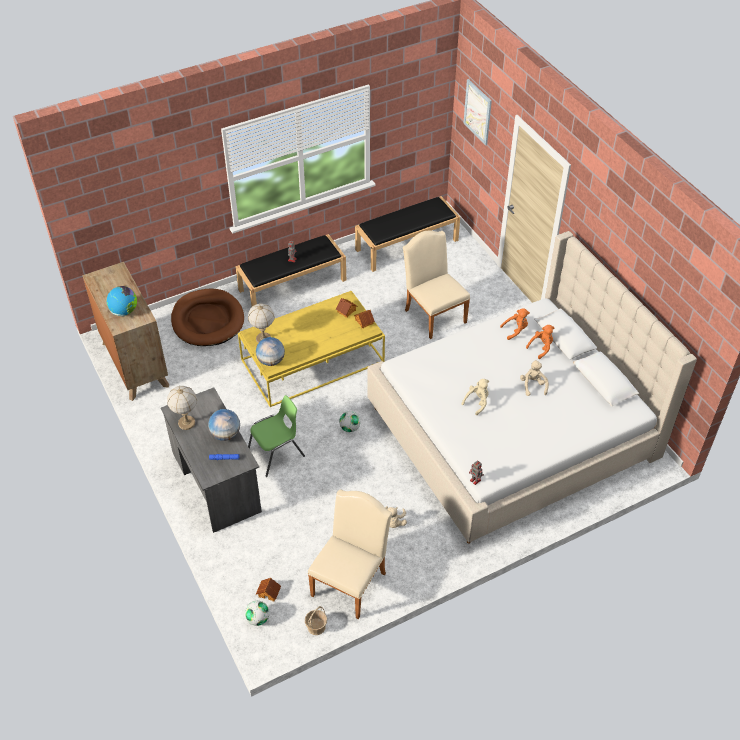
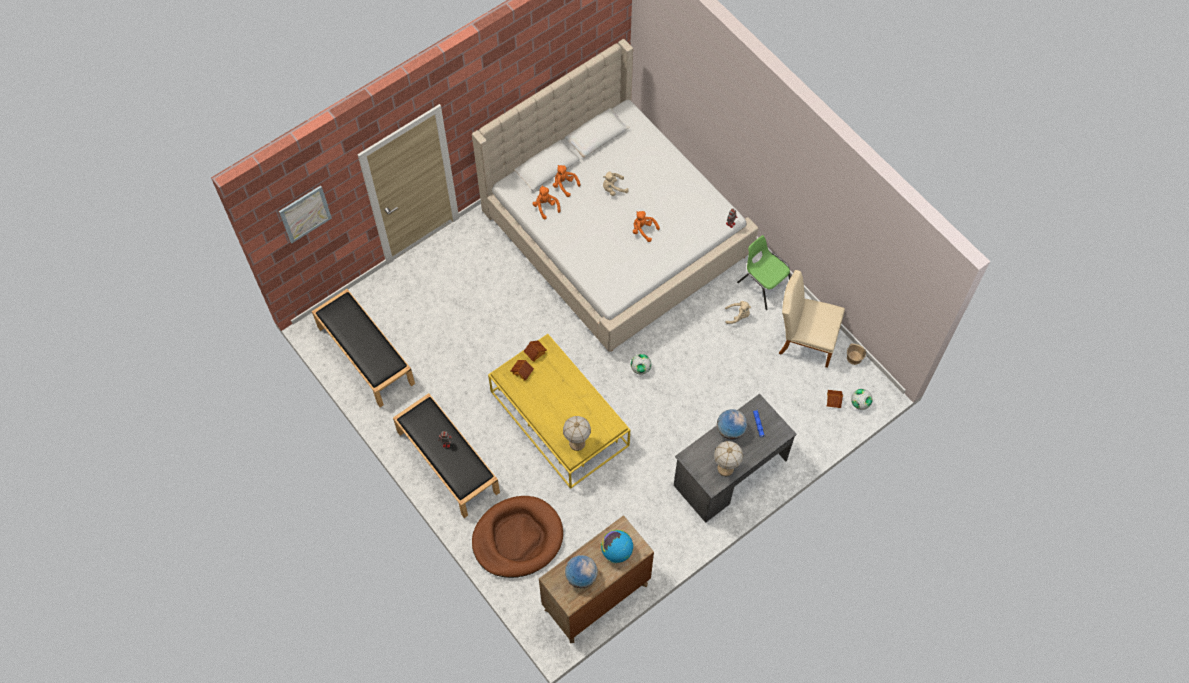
camera: 100 degrees left, 15 degrees up
green chair [248,395,305,477] -> green chair moved to [737,235,791,310]
globe [256,337,285,366] -> globe moved to [565,555,598,588]
beige chair [403,231,470,339] -> none
beige plush toy [461,379,489,415] -> orange plush toy [633,211,660,242]

